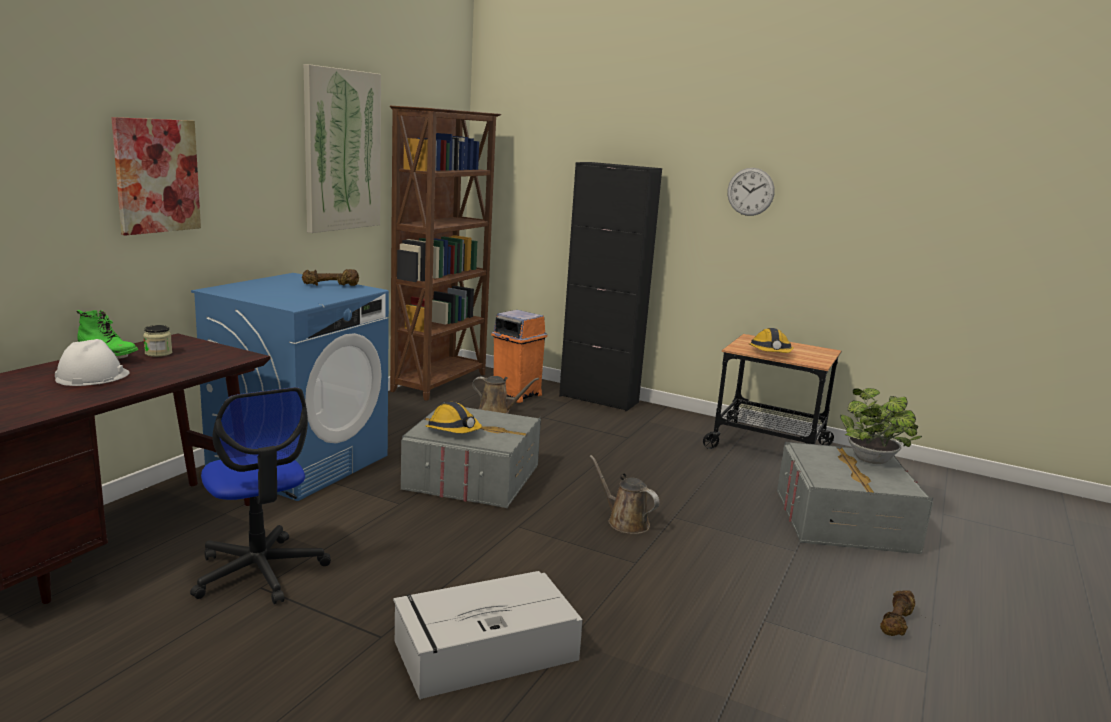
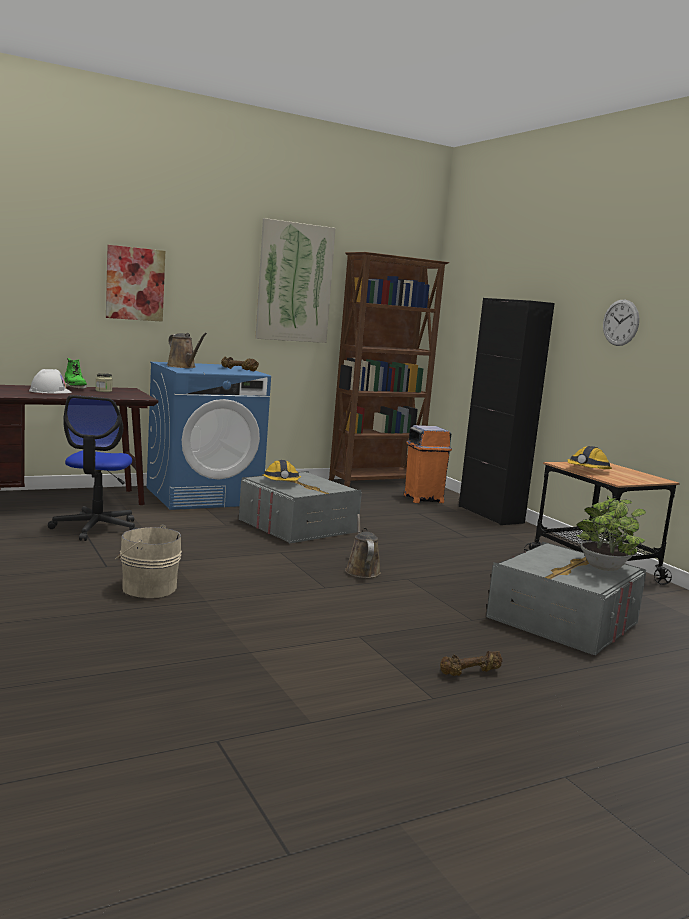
camera: 35 degrees right, 5 degrees down
grey storage box [393,571,583,699] -> beige bucket [115,525,182,598]
brown watering can [472,376,539,413] -> brown watering can moved to [167,333,207,368]

